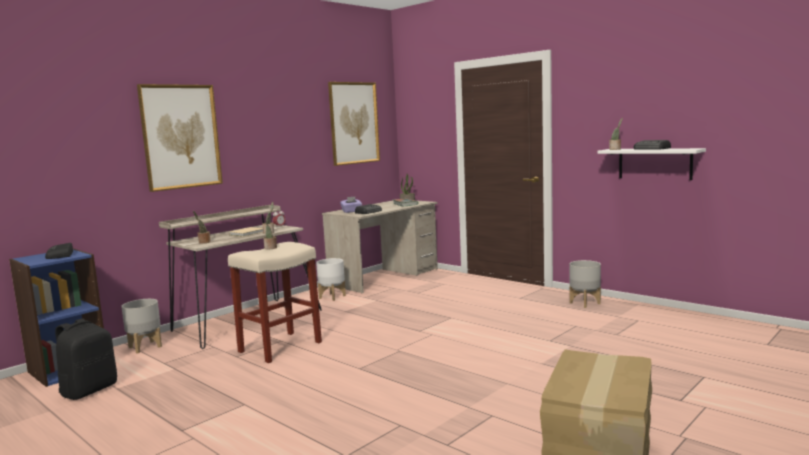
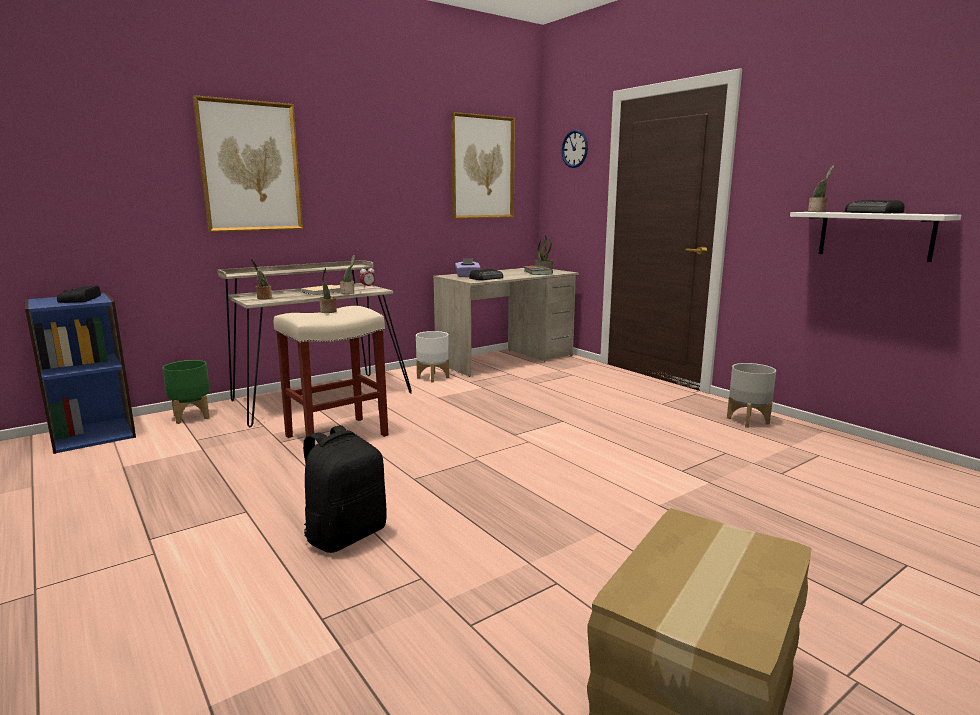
camera: 10 degrees right, 5 degrees up
black backpack [55,318,117,400] -> black backpack moved to [303,425,387,553]
grey planter [121,299,162,354] -> green planter [162,360,210,424]
none -> wall clock [562,130,588,168]

